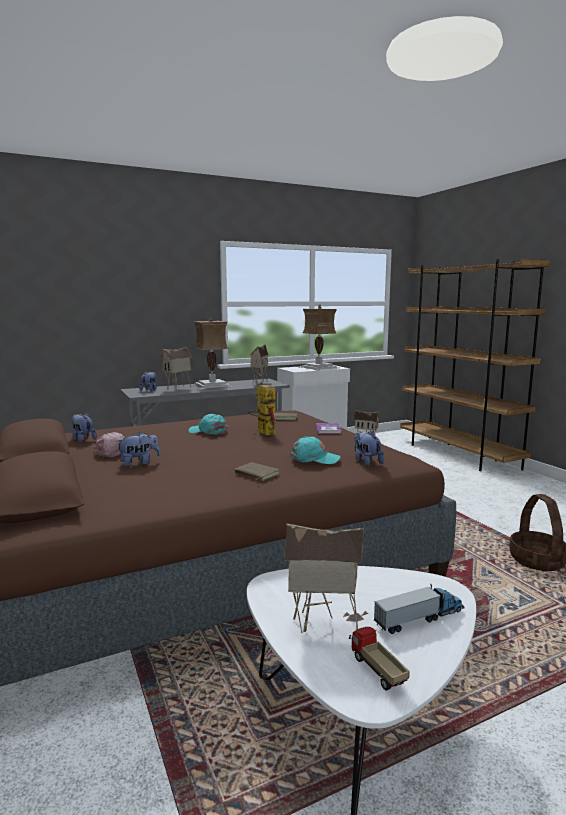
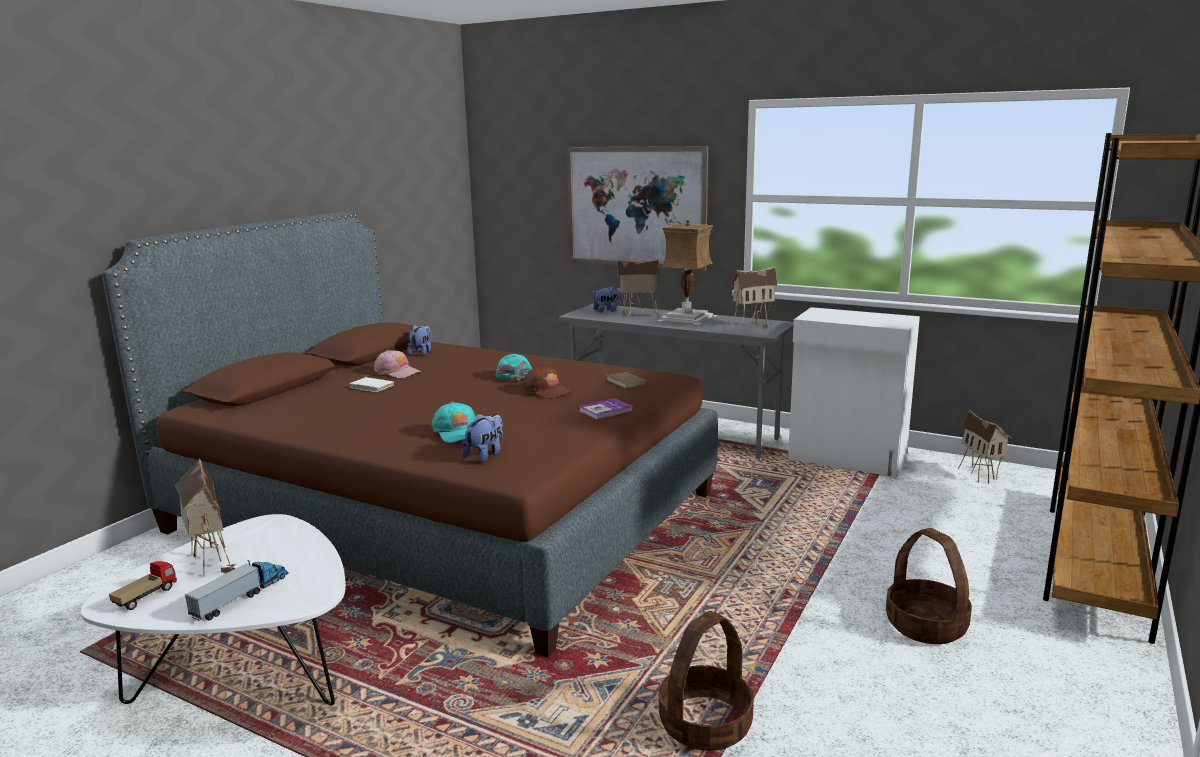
camera: 55 degrees right, 5 degrees up
plush toy [117,431,160,467] -> white book [349,376,394,392]
brown book [235,462,279,481] -> none
toy robot [248,382,277,435] -> brown cap [523,366,572,399]
table lamp [300,305,338,370] -> none
toy truck [374,584,465,634] -> toy truck turned 90 degrees counterclockwise [185,560,289,621]
none -> picture [566,146,708,271]
none -> basket [886,528,972,644]

